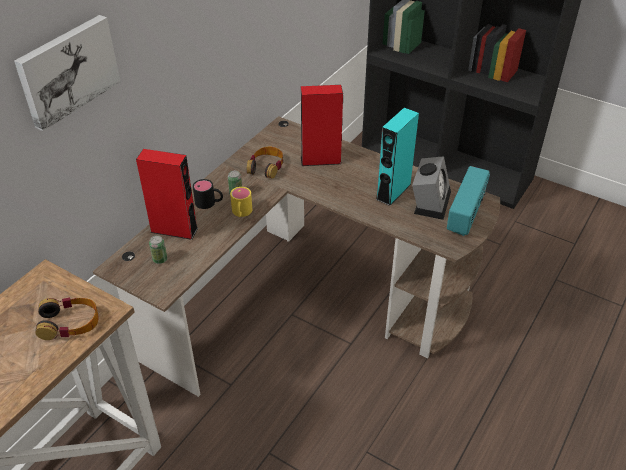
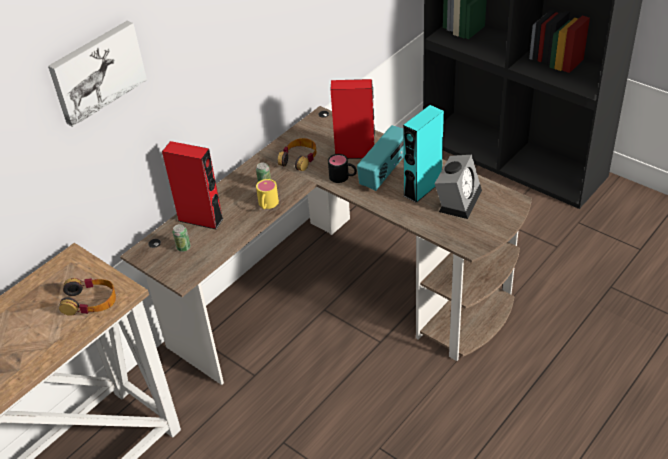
camera: 10 degrees right, 0 degrees up
black mug [193,179,223,209] -> black mug moved to [328,154,357,183]
radio [447,166,490,236] -> radio moved to [357,125,404,191]

